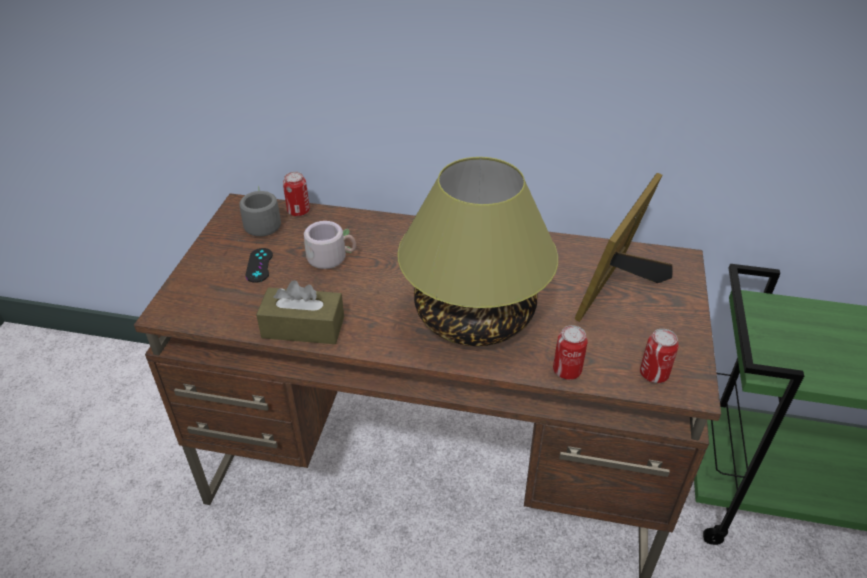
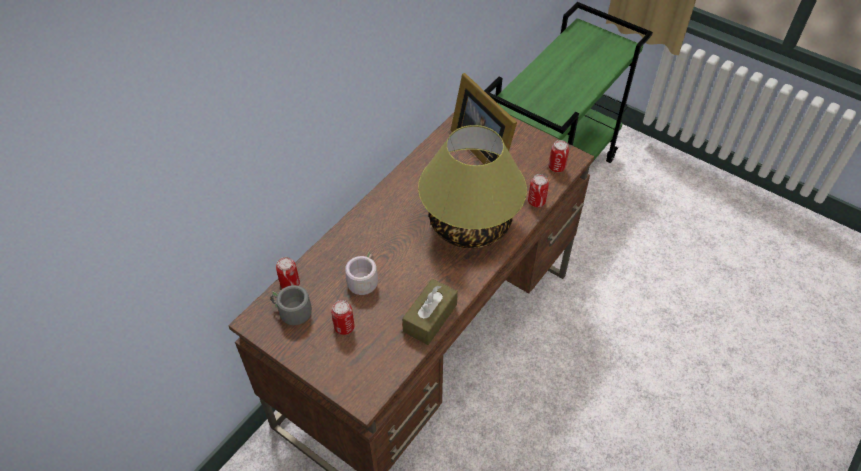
camera: 65 degrees left, 10 degrees up
black game controller [245,248,273,283] -> can [331,300,354,335]

